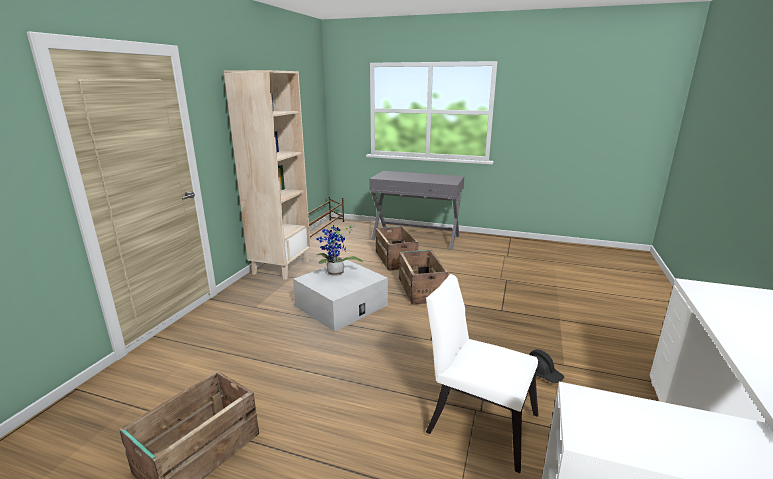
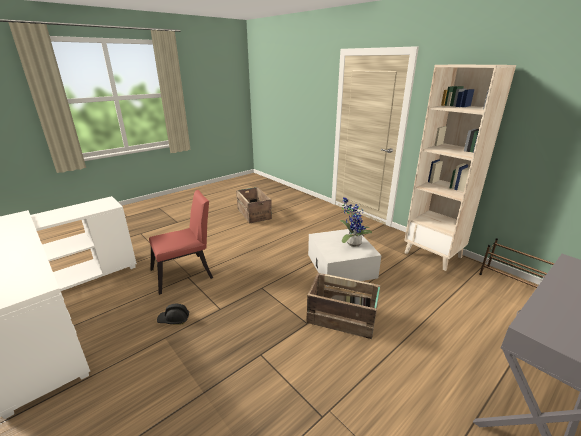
camera: 120 degrees right, 5 degrees up
crate [376,226,419,271] -> none
white chair [426,274,539,473] -> red chair [149,190,213,295]

